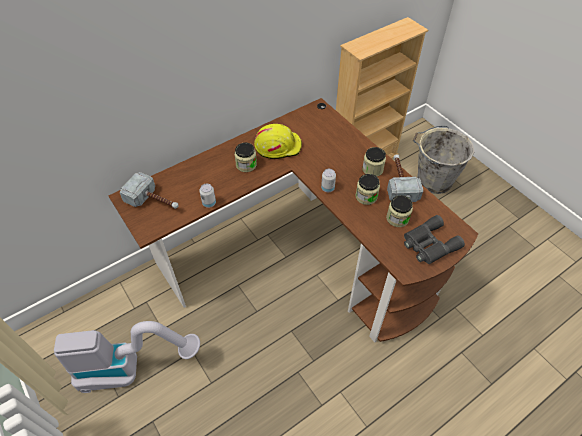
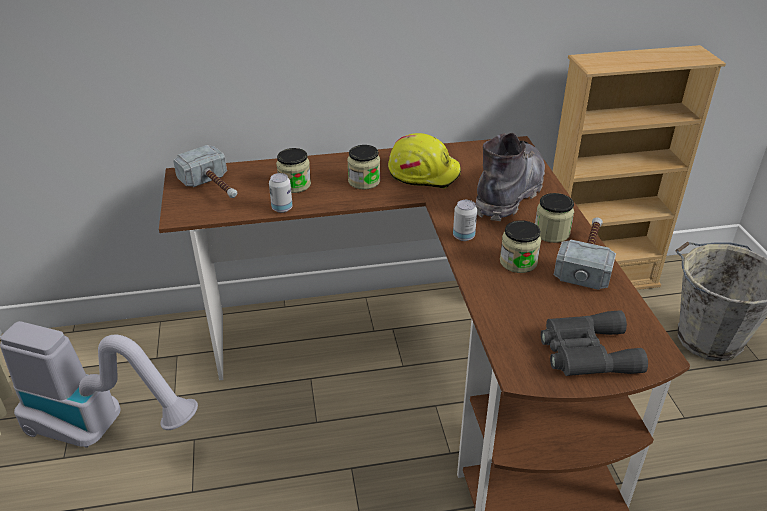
camera: 25 degrees right, 15 degrees down
jar [386,195,413,227] -> jar moved to [276,148,311,193]
none -> grey boot [475,133,545,221]

